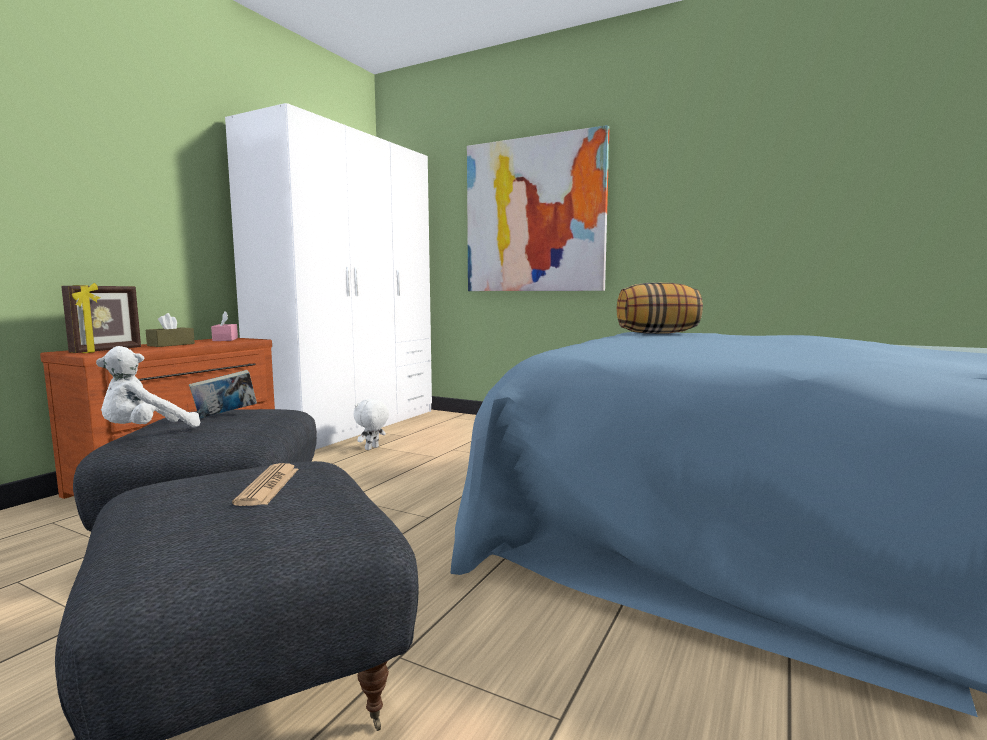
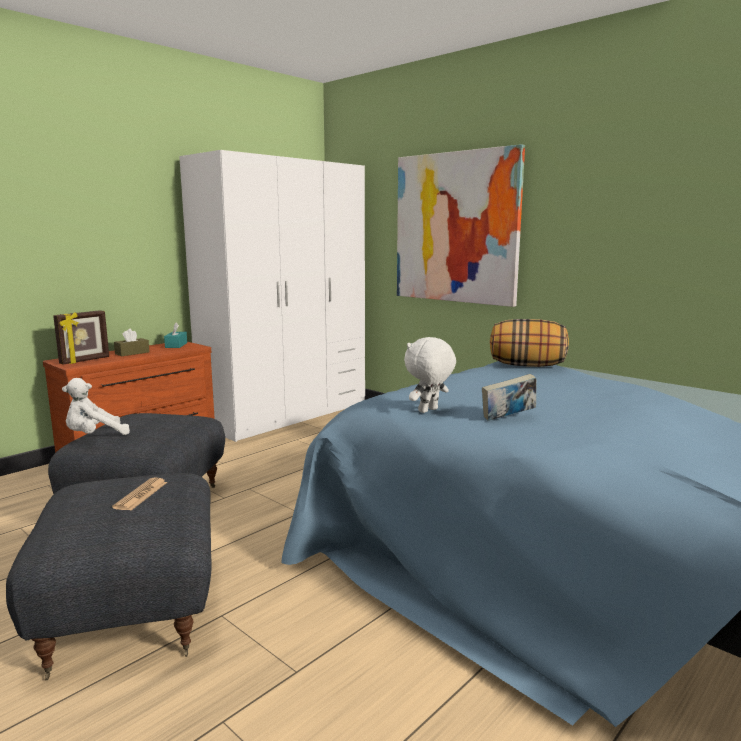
camera: 15 degrees right, 5 degrees up
book [189,370,257,418] -> book moved to [482,374,536,421]
pink tissue box [211,311,238,341] -> turquoise tissue box [164,323,187,348]
white plush toy [354,399,389,450] -> white plush toy moved to [404,337,456,413]

